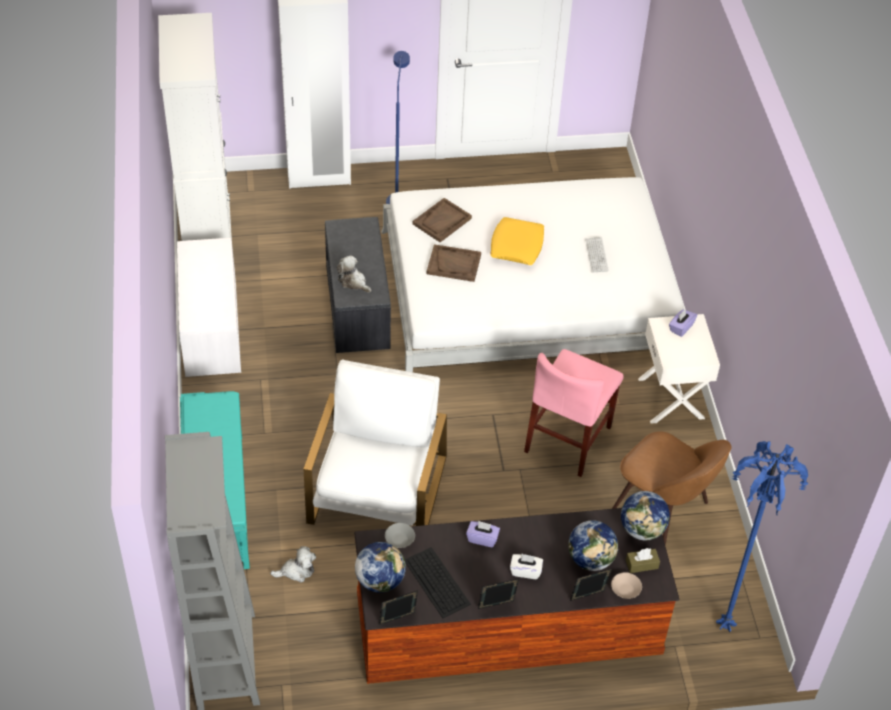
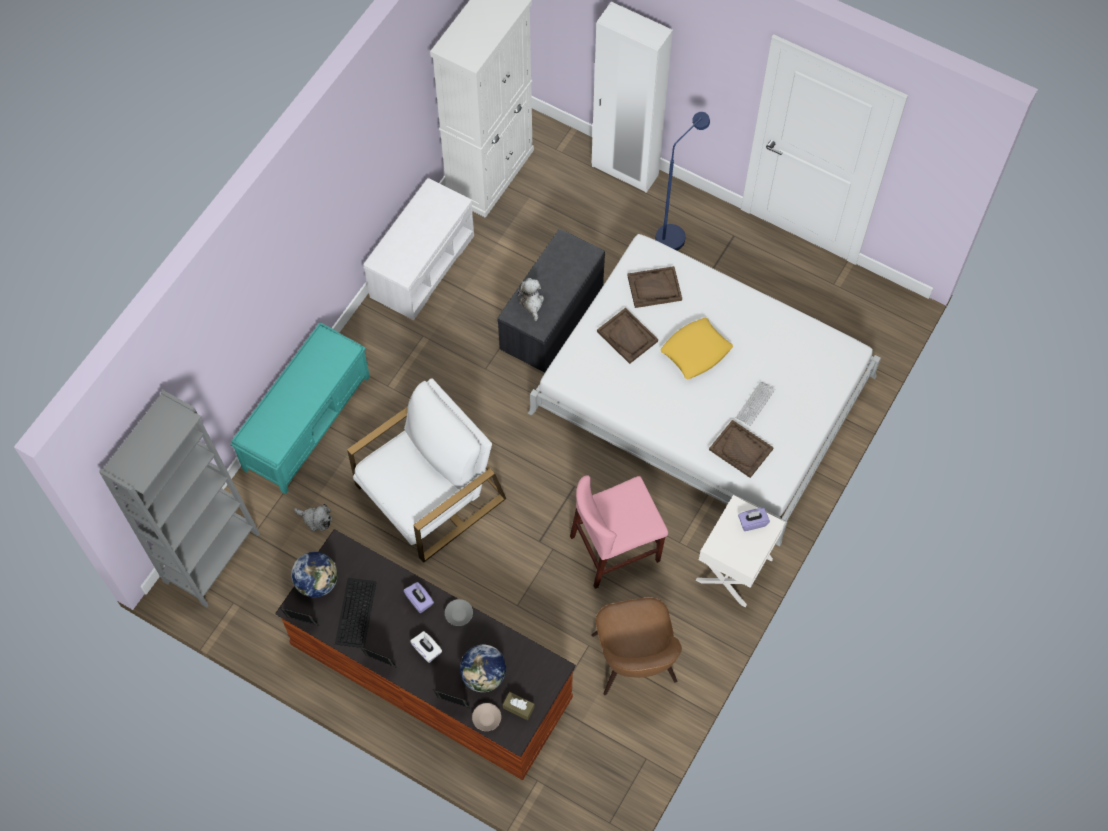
camera: 40 degrees right, 15 degrees up
grey bowl [385,523,415,548] -> grey bowl moved to [445,599,473,626]
globe [621,491,670,540] -> none
blue floor lamp [716,441,808,632] -> none
none -> brown tray [709,420,774,478]

